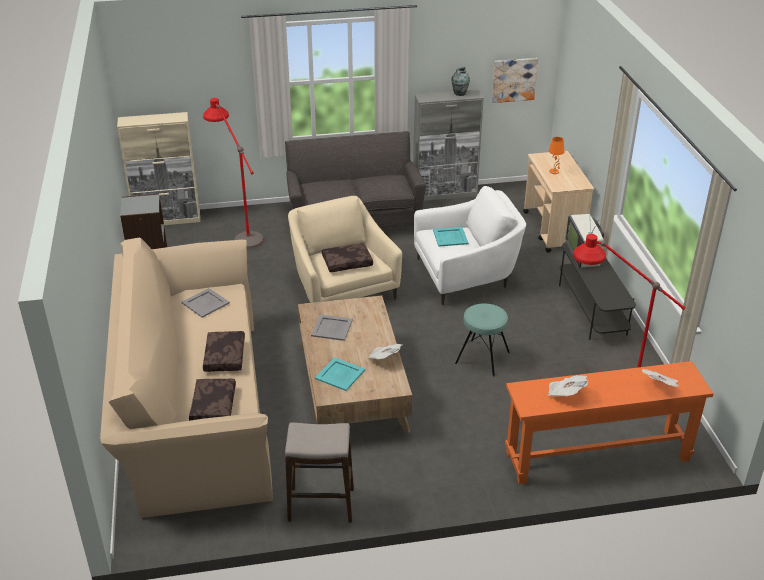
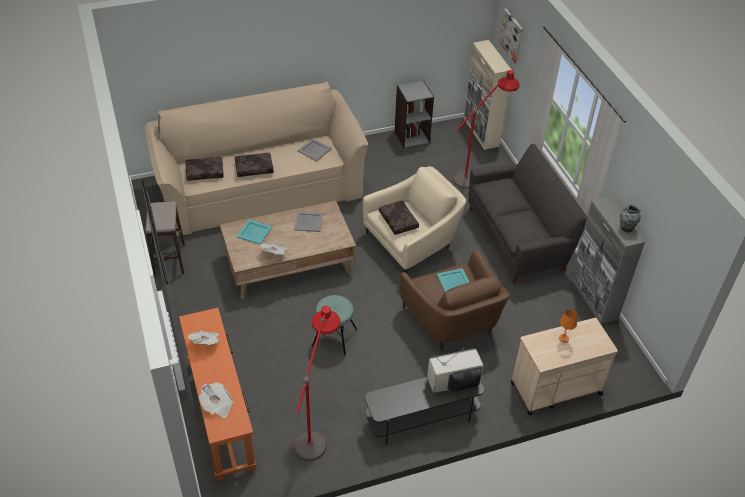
camera: 80 degrees right, 10 degrees up
white armchair [414,186,526,305] -> brown armchair [400,250,510,351]
picture [492,58,538,103] -> picture moved to [499,9,523,63]

